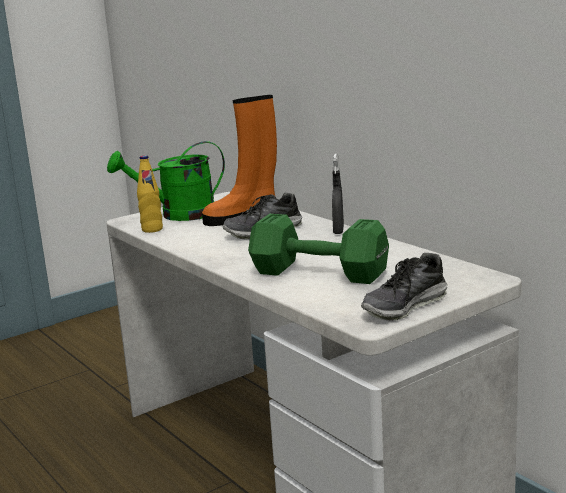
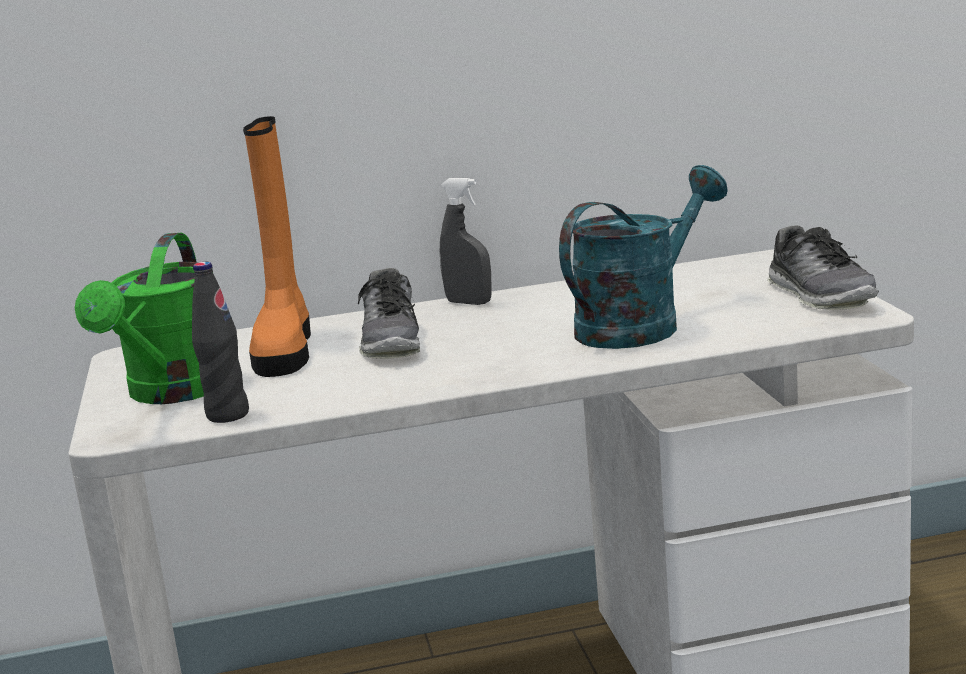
camera: 65 degrees left, 0 degrees up
yellow bottle [137,155,163,233] -> black bottle [192,262,249,423]
green dumbbell [248,214,389,284] -> turquoise watering can [559,165,728,349]

